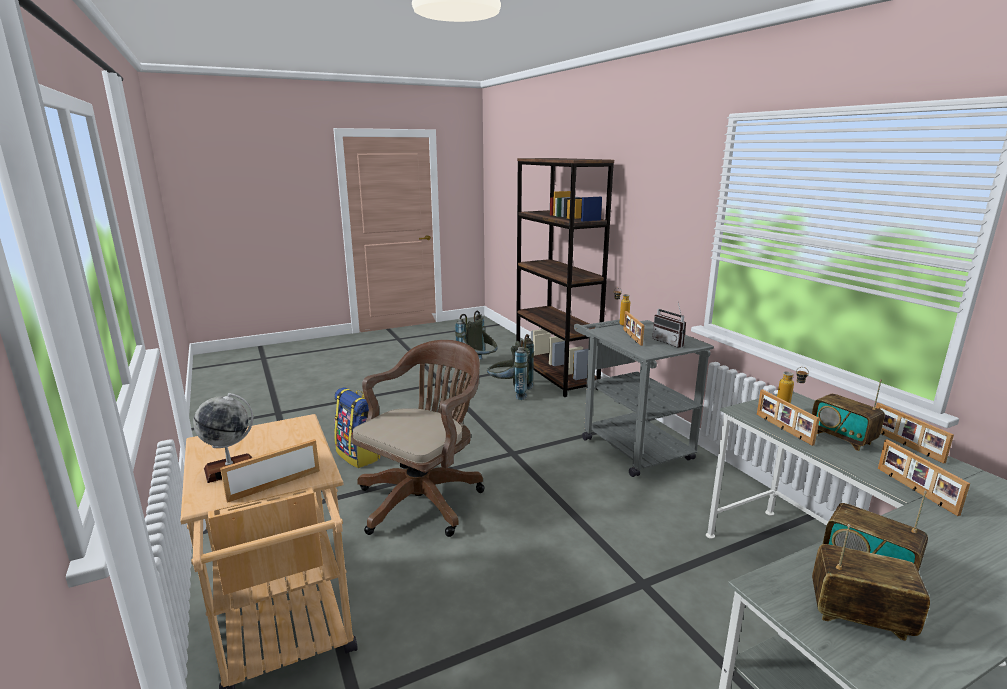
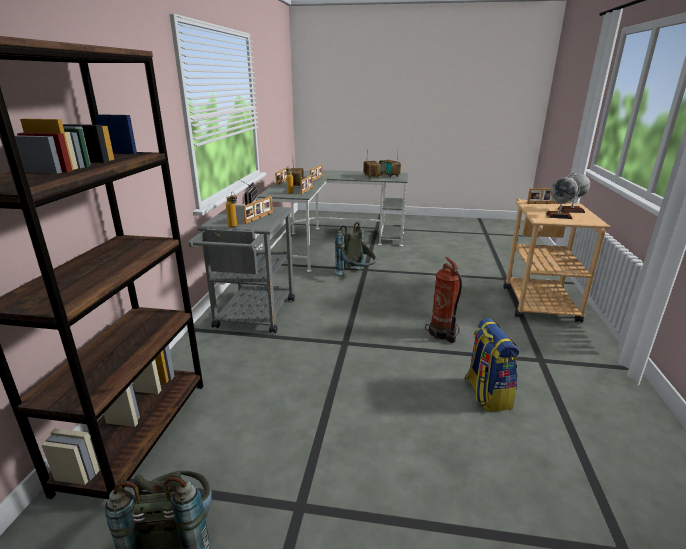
camera: 145 degrees left, 5 degrees up
brown office chair [351,340,485,537] -> fire extinguisher [425,257,462,343]
grey backpack [487,334,534,400] -> grey backpack moved to [334,222,376,275]
none -> globe [546,176,581,219]

